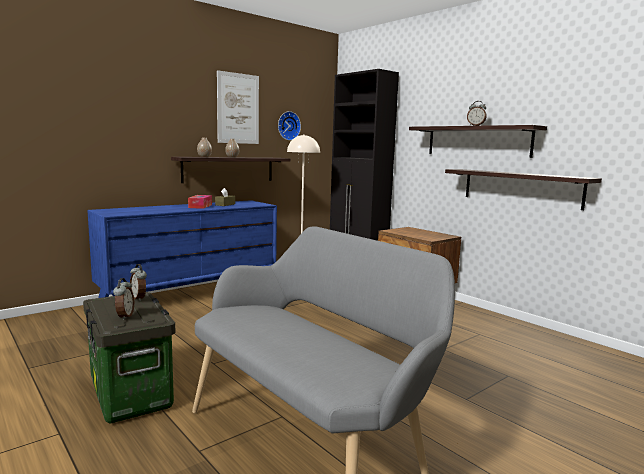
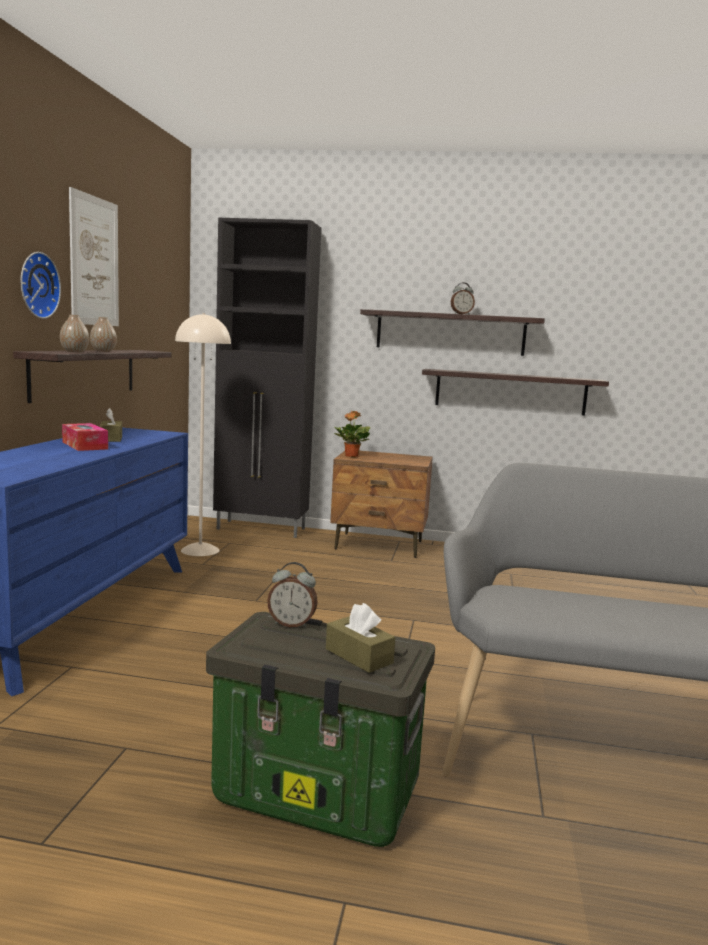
camera: 40 degrees left, 0 degrees up
alarm clock [113,278,134,320] -> brown tissue box [326,603,395,673]
wall clock [278,111,301,141] -> wall clock moved to [21,252,61,319]
none -> potted plant [334,411,370,457]

